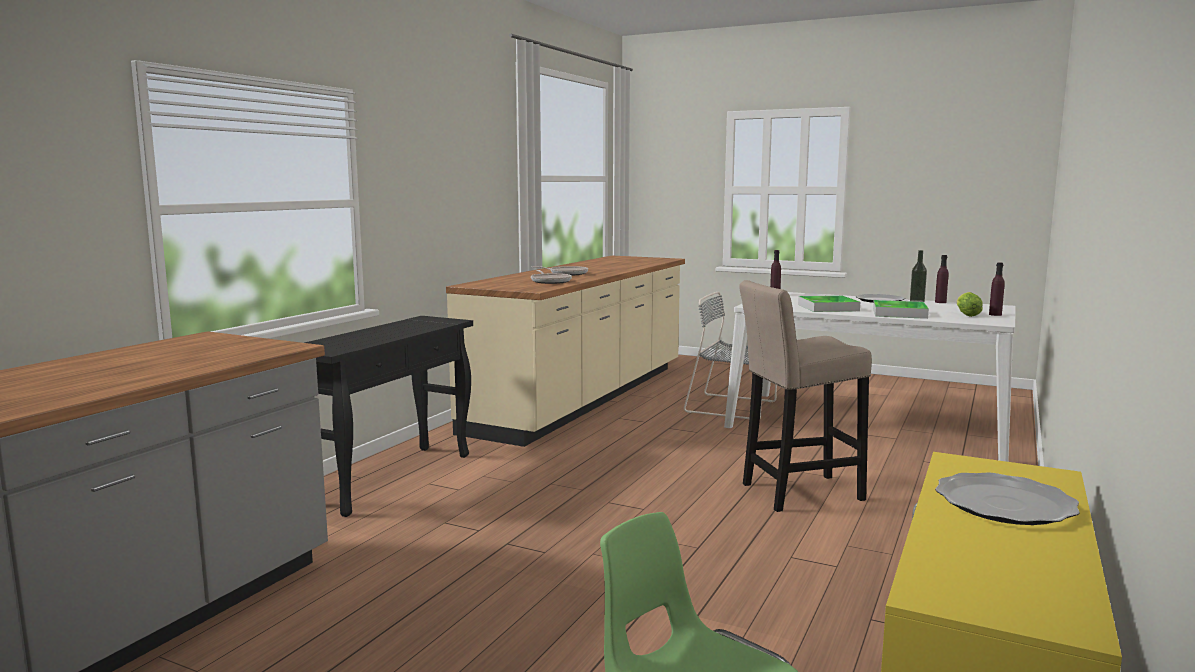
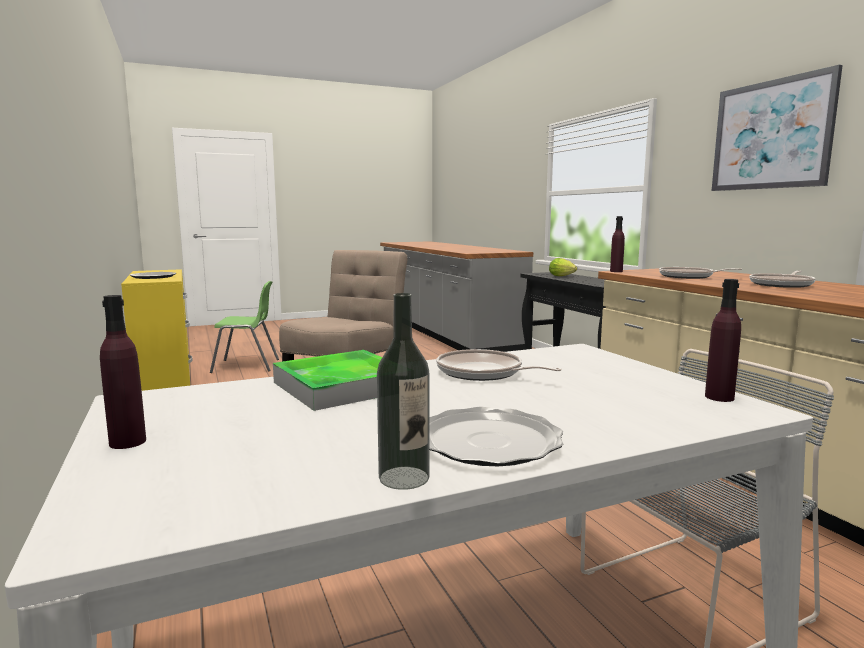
camera: 130 degrees right, 0 degrees up
tray [798,295,860,312] -> frying pan [436,349,562,381]
purple bottle [935,255,949,303] -> purple bottle moved to [610,216,625,272]
lettuce [957,292,983,317] -> lettuce moved to [549,258,577,276]
none -> picture [712,65,843,191]

